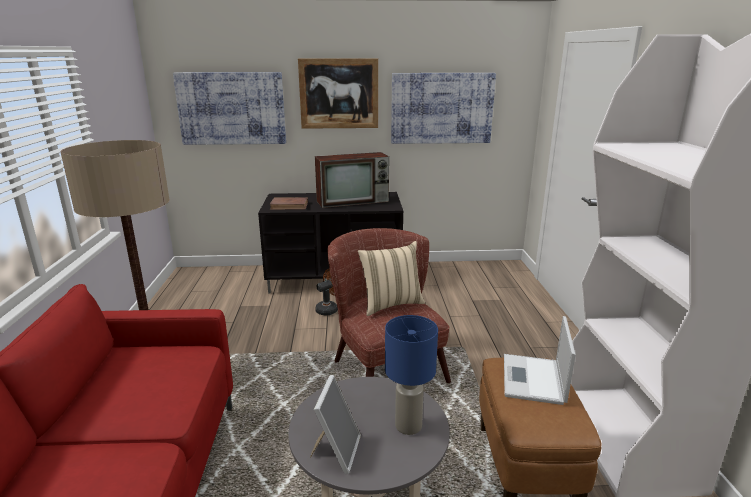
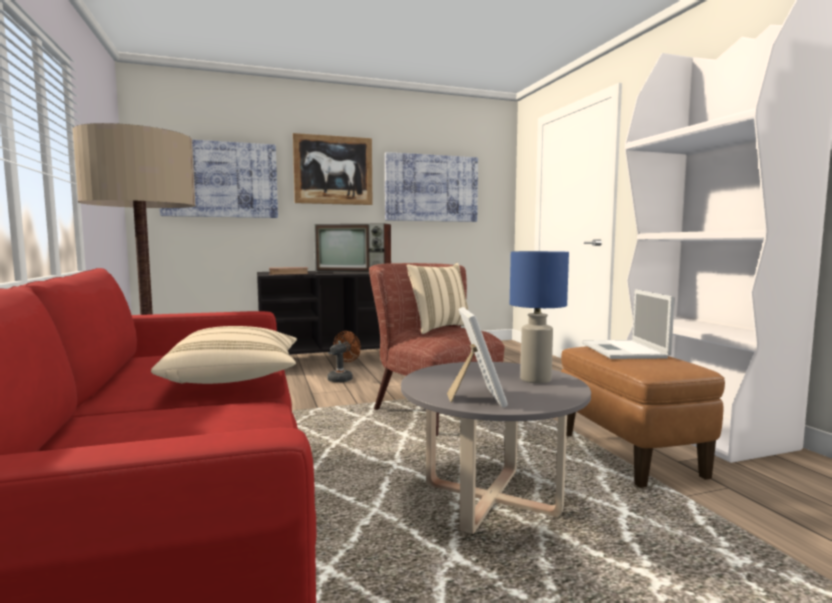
camera: 15 degrees left, 15 degrees down
television [315,152,389,208] -> television turned 45 degrees clockwise [314,224,391,273]
none -> beige pillow [151,326,297,384]

